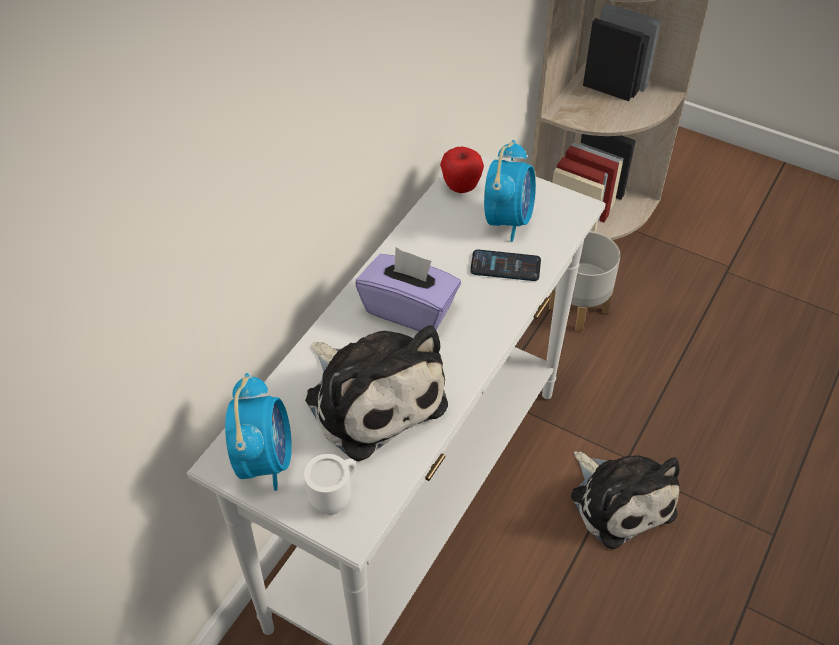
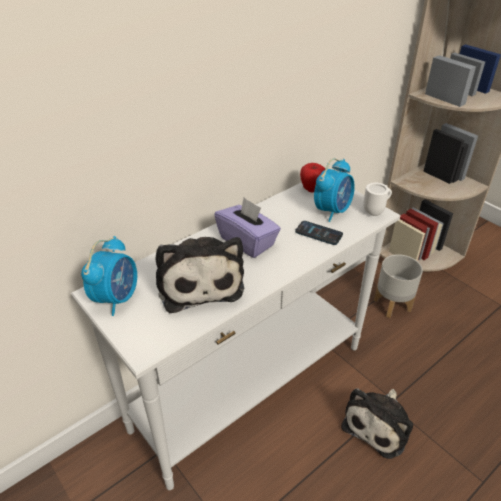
camera: 20 degrees right, 10 degrees down
white mug [304,454,356,515] -> white mug moved to [363,182,392,216]
plush toy [571,451,680,549] -> plush toy turned 45 degrees clockwise [341,388,413,459]

